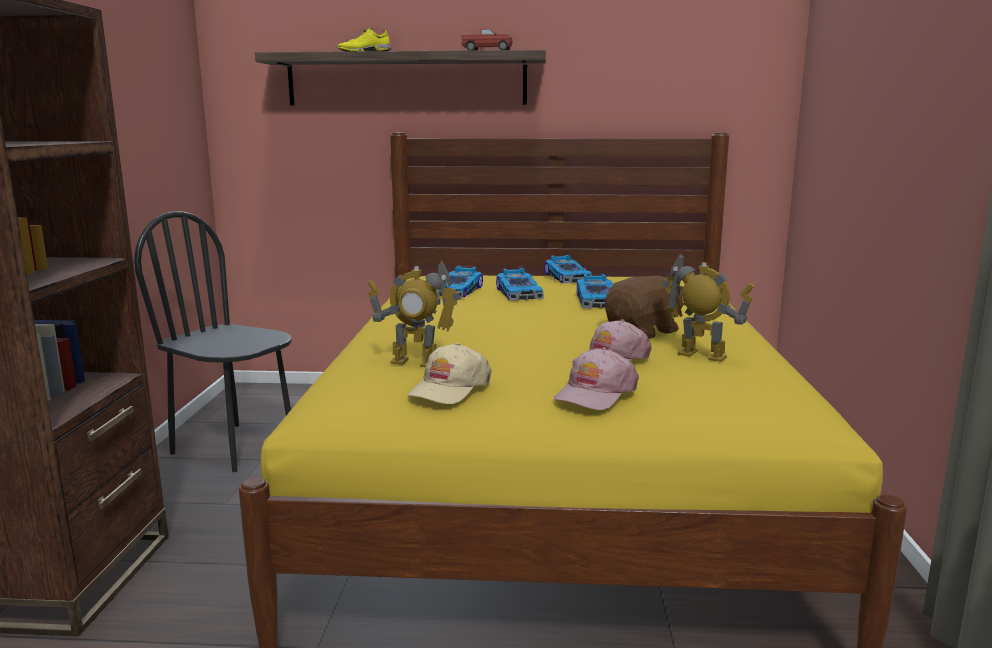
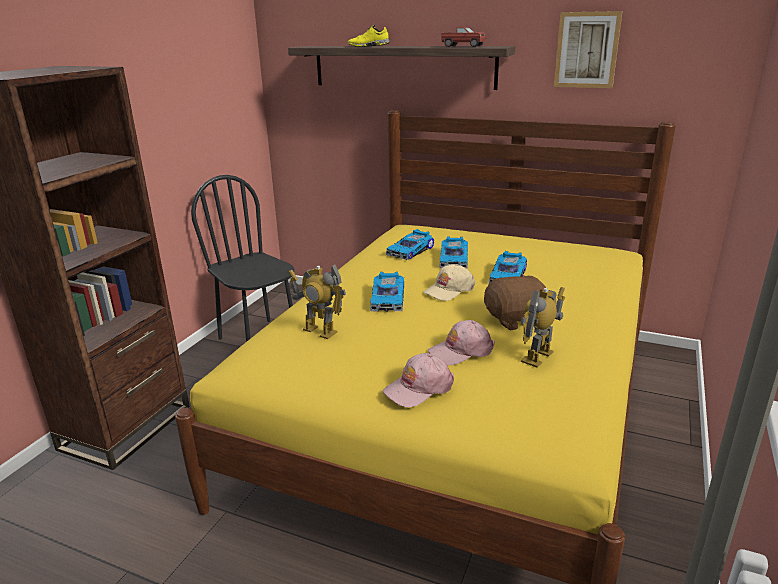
camera: 20 degrees right, 10 degrees up
beige cap [407,343,492,404] -> beige cap moved to [423,264,475,301]
toy car [544,255,592,283] -> toy car moved to [370,272,404,312]
toy robot [662,253,754,362] -> toy robot turned 105 degrees counterclockwise [521,287,565,368]
none -> picture [554,11,623,88]

